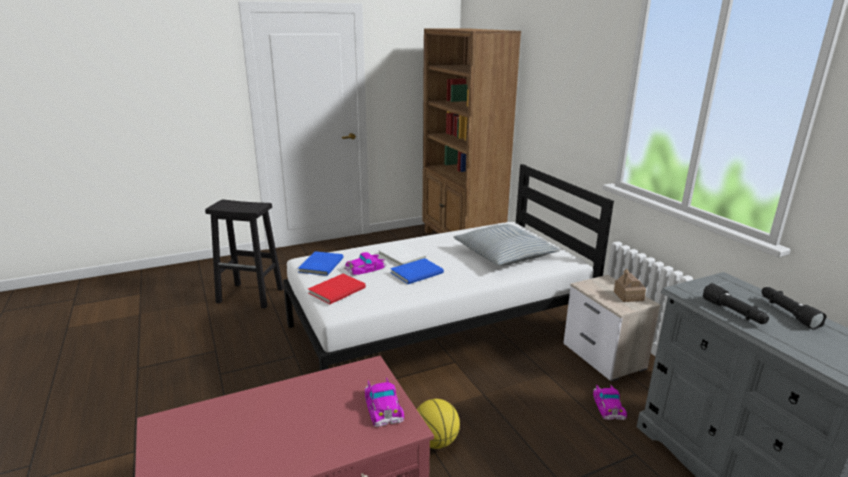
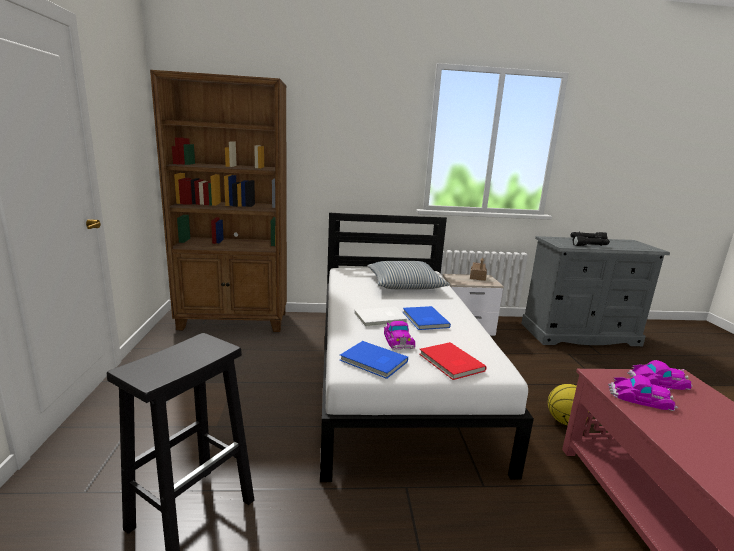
camera: 70 degrees left, 5 degrees down
toy car [593,384,627,420] -> toy car moved to [608,375,678,411]

